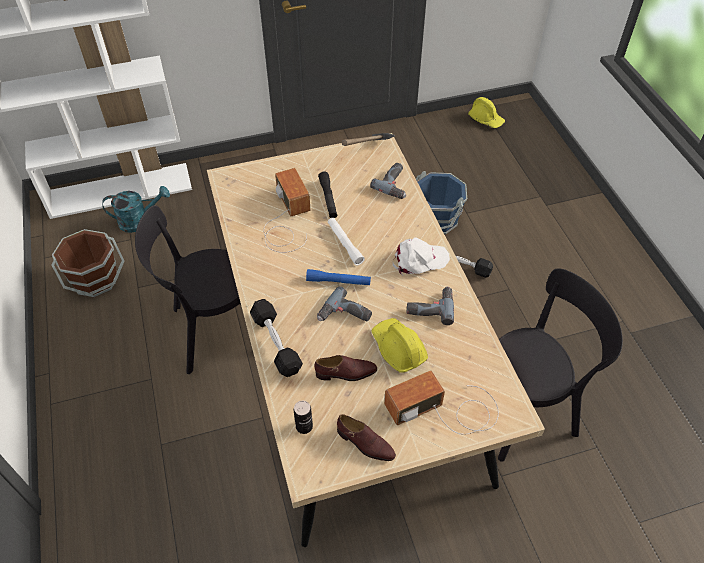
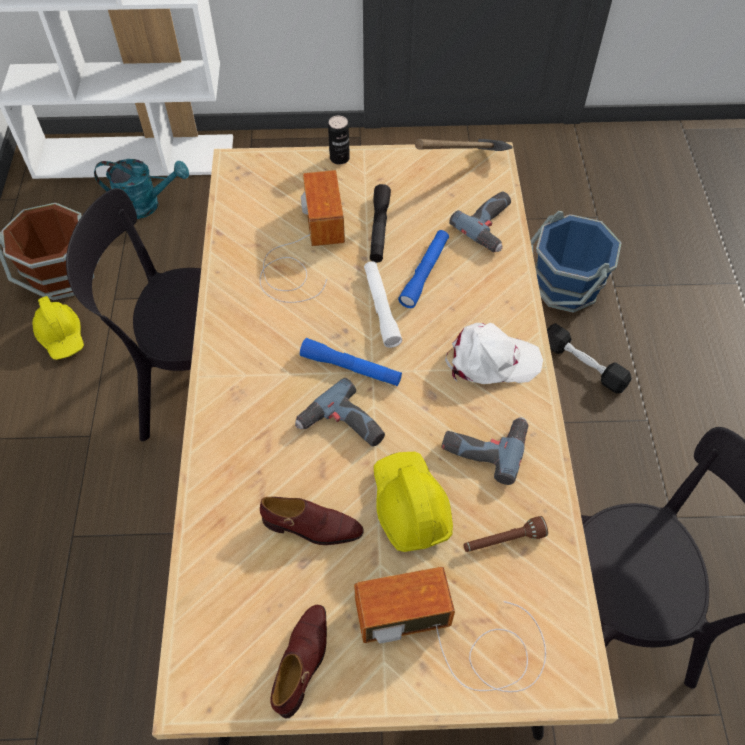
camera: 15 degrees right, 5 degrees up
black dumbbell [250,299,303,377] -> none
can [294,401,313,434] -> can moved to [328,116,350,165]
brown shoe [337,414,396,461] -> brown shoe turned 120 degrees counterclockwise [270,605,327,718]
yellow hard hat [468,97,505,128] -> yellow hard hat moved to [32,296,84,360]
none -> blue flashlight [398,230,449,308]
none -> brown flashlight [463,516,548,552]

